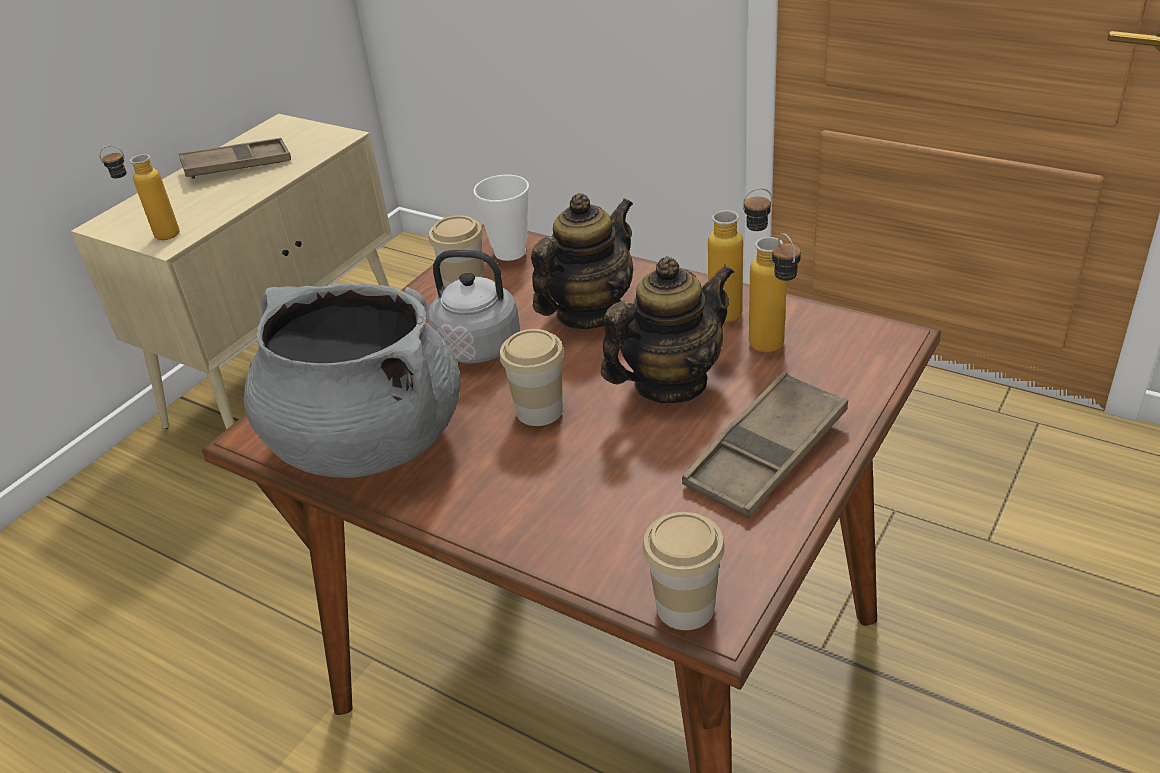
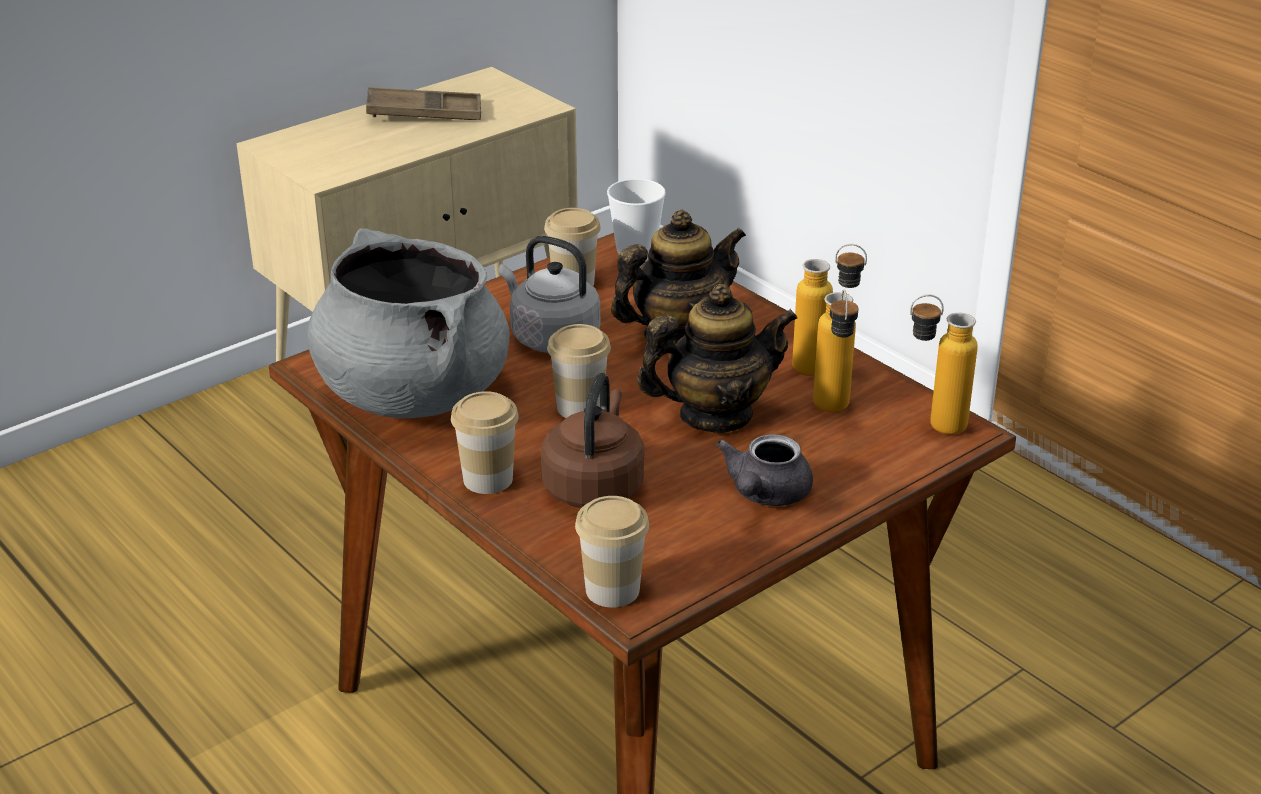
camera: 15 degrees right, 5 degrees down
bottle [99,145,179,240] -> bottle moved to [910,294,978,435]
brown tray [682,372,848,518] -> grey teapot [716,434,813,506]
none -> cup [451,391,519,494]
none -> brown kettle [541,373,644,508]

